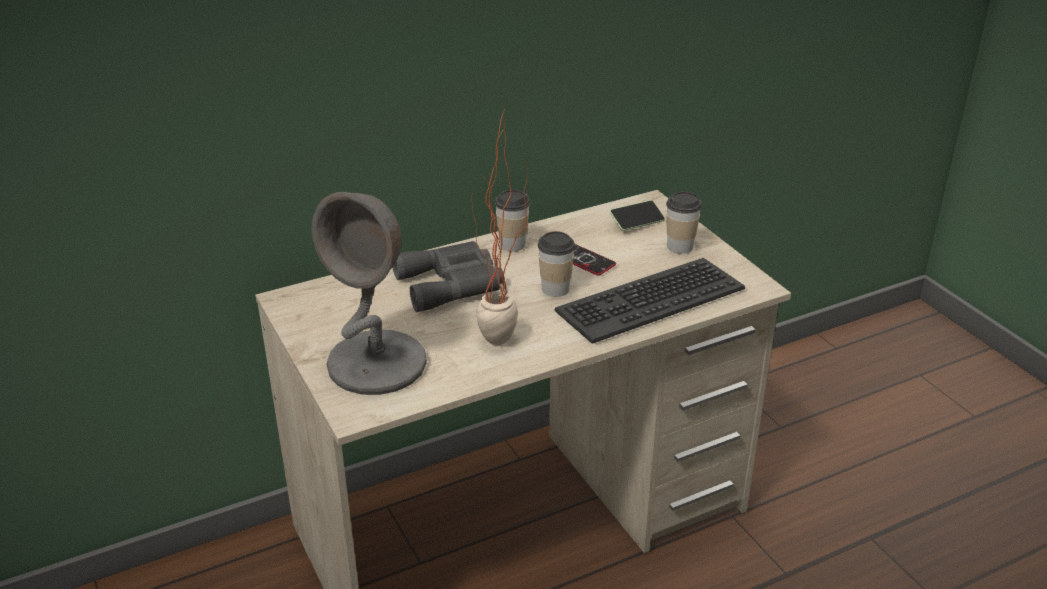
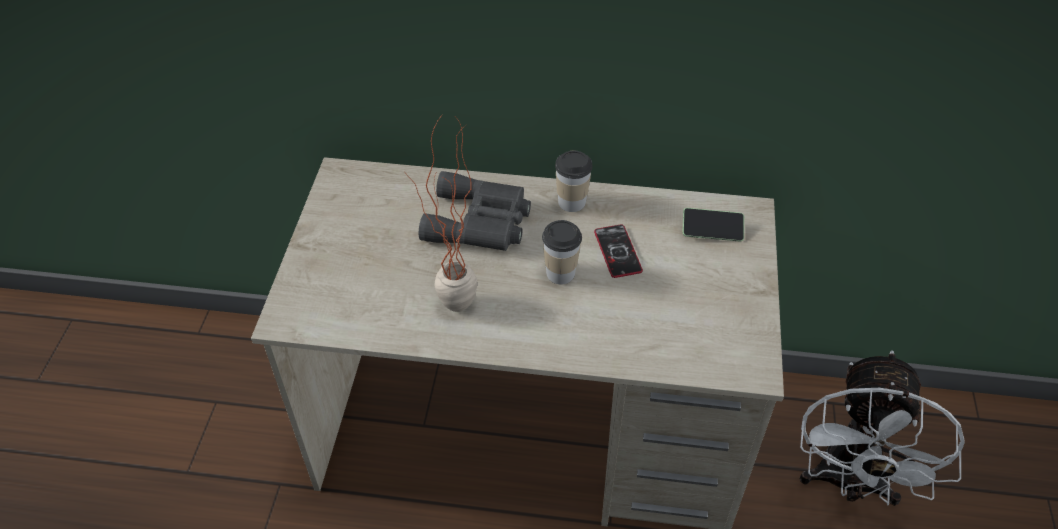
camera: 35 degrees right, 15 degrees up
grey table lamp [312,192,427,395] -> none
keyboard [555,258,745,344] -> none
cup [666,191,702,254] -> none
none -> white fan [800,350,965,506]

